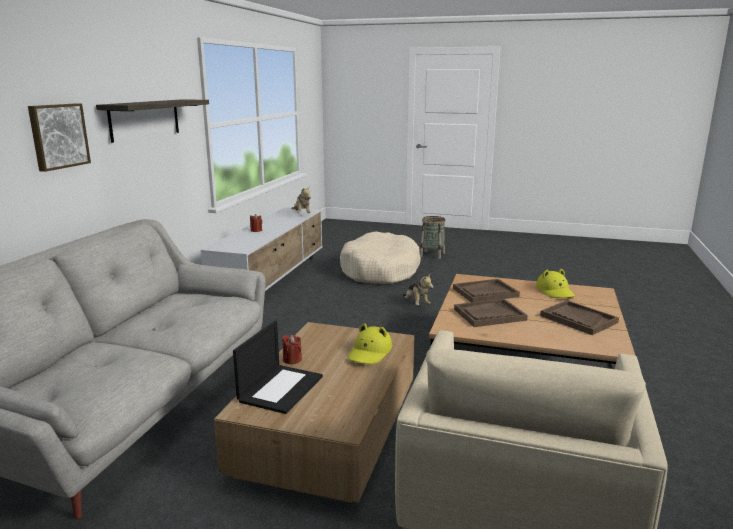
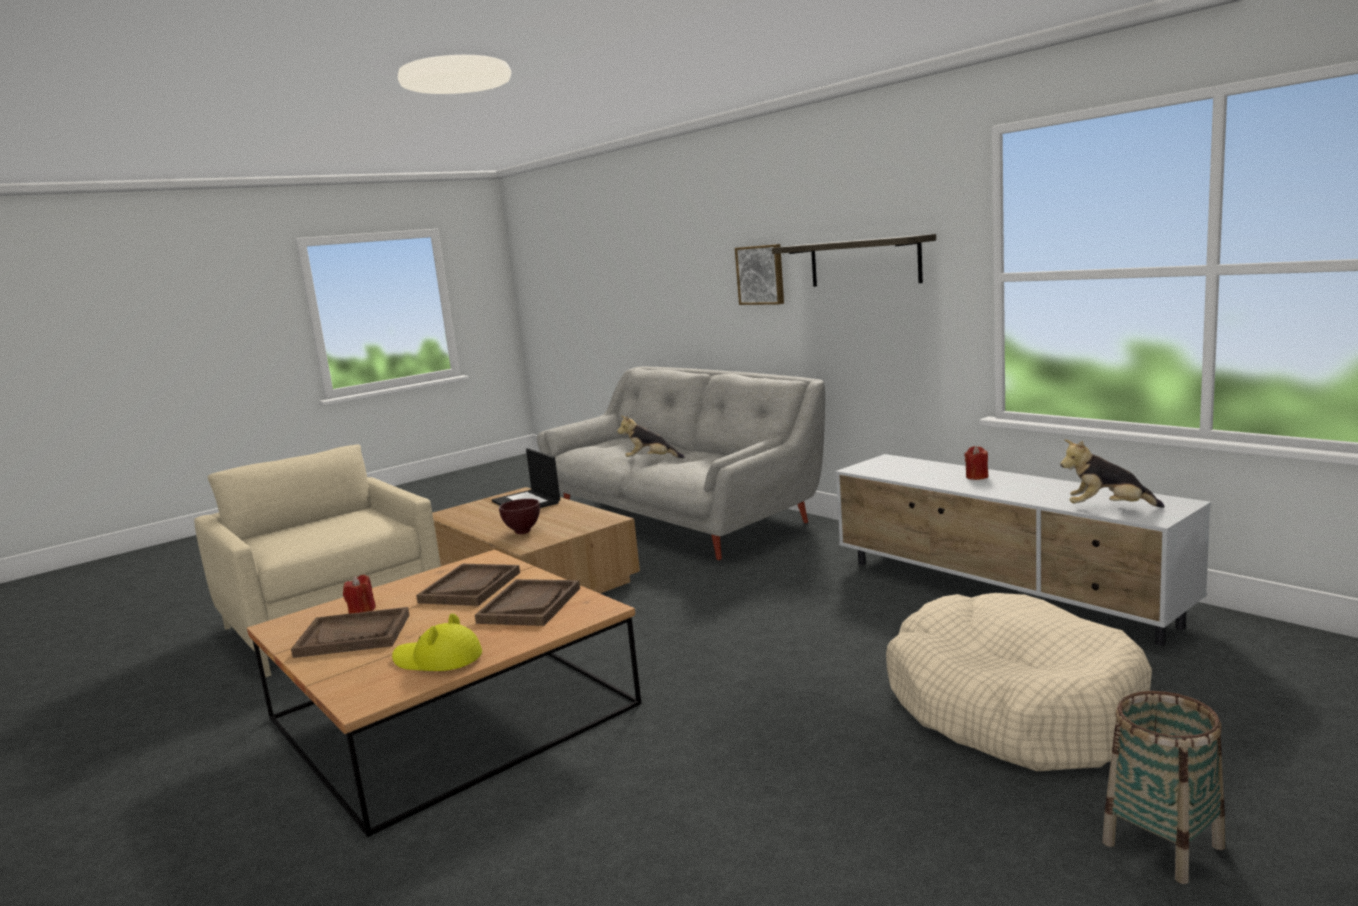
camera: 125 degrees right, 5 degrees down
red candle [282,335,302,364] -> red candle moved to [343,575,376,614]
yellow hat [347,323,392,364] -> brown bowl [499,499,540,534]
plush toy [403,274,433,305] -> plush toy moved to [617,416,685,458]

